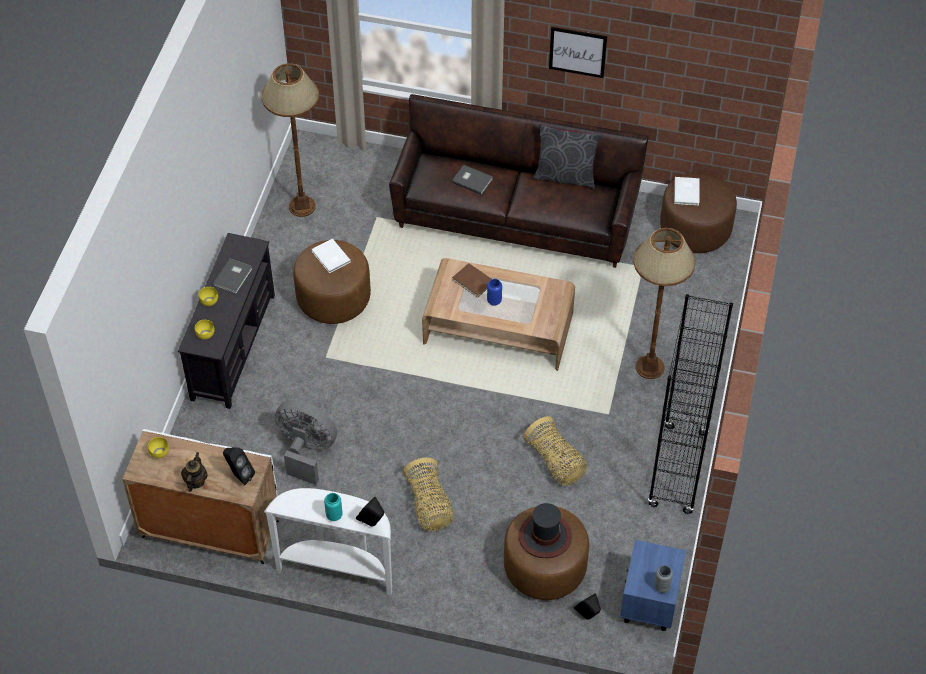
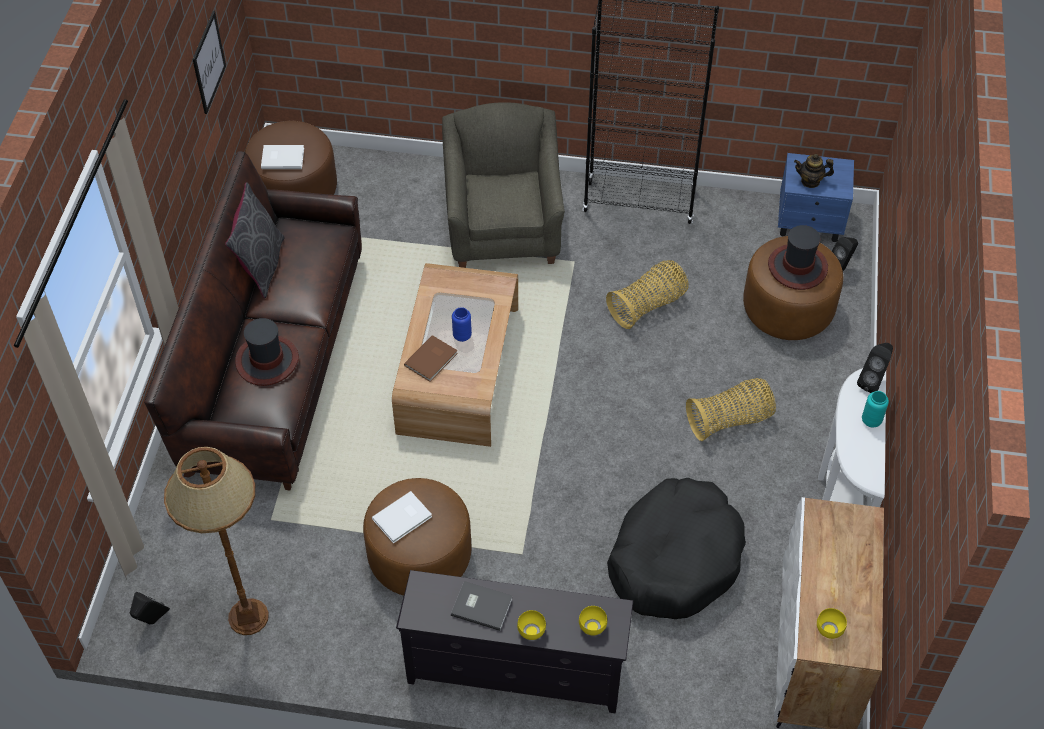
camera: 95 degrees left, 0 degrees up
teapot [181,452,208,492] -> teapot moved to [794,154,834,188]
black speaker [223,447,255,485] -> black speaker moved to [130,592,170,624]
grey fan [275,400,337,485] -> black dog bed [607,478,746,619]
grey book [452,165,493,195] -> hat [235,318,299,386]
picture [549,27,607,78] -> picture moved to [192,11,226,114]
brown floor lamp [633,228,696,379] -> grey armchair [442,102,565,268]
grey vase [654,565,673,593] -> none

